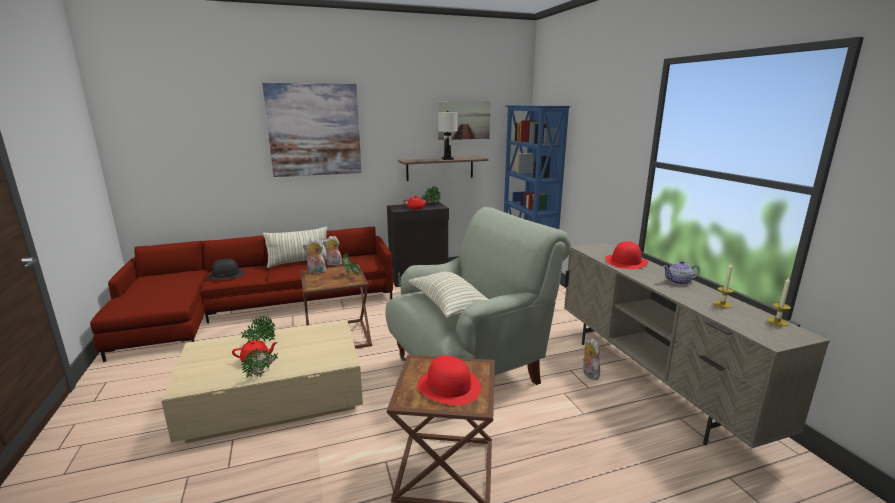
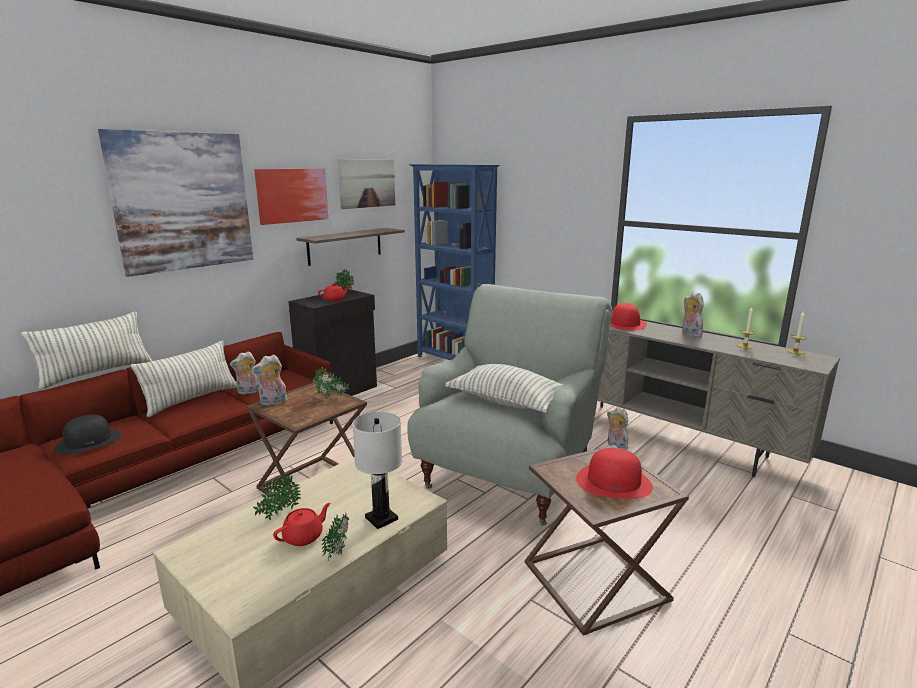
camera: 30 degrees left, 0 degrees up
white table lamp [438,111,457,160] -> white table lamp moved to [352,412,402,529]
teapot [663,261,700,285] -> plush toy [682,292,704,337]
none -> pillow [21,312,153,390]
none -> picture [254,168,328,225]

